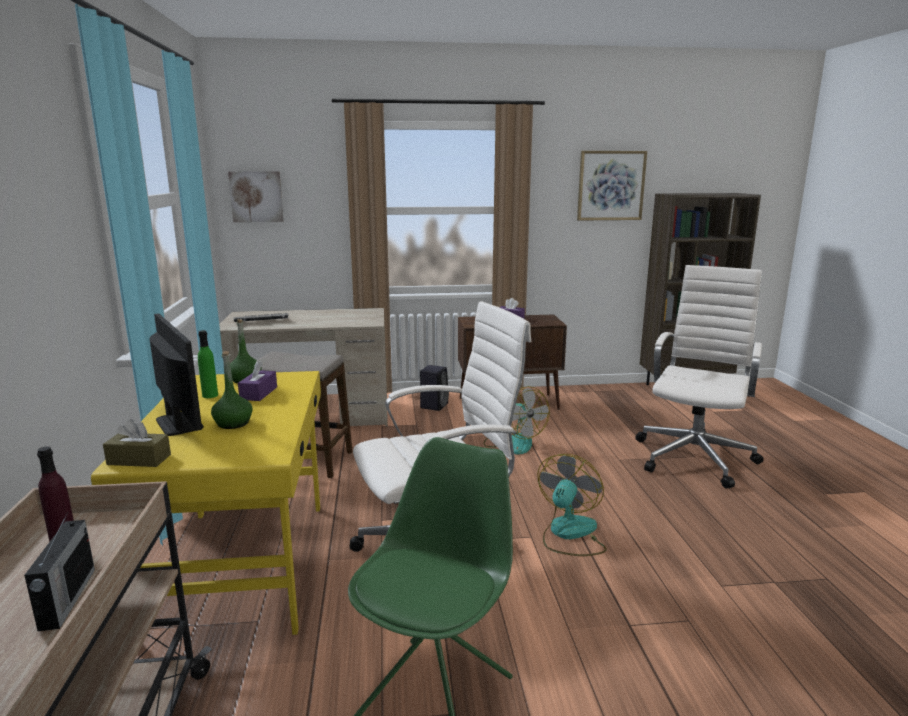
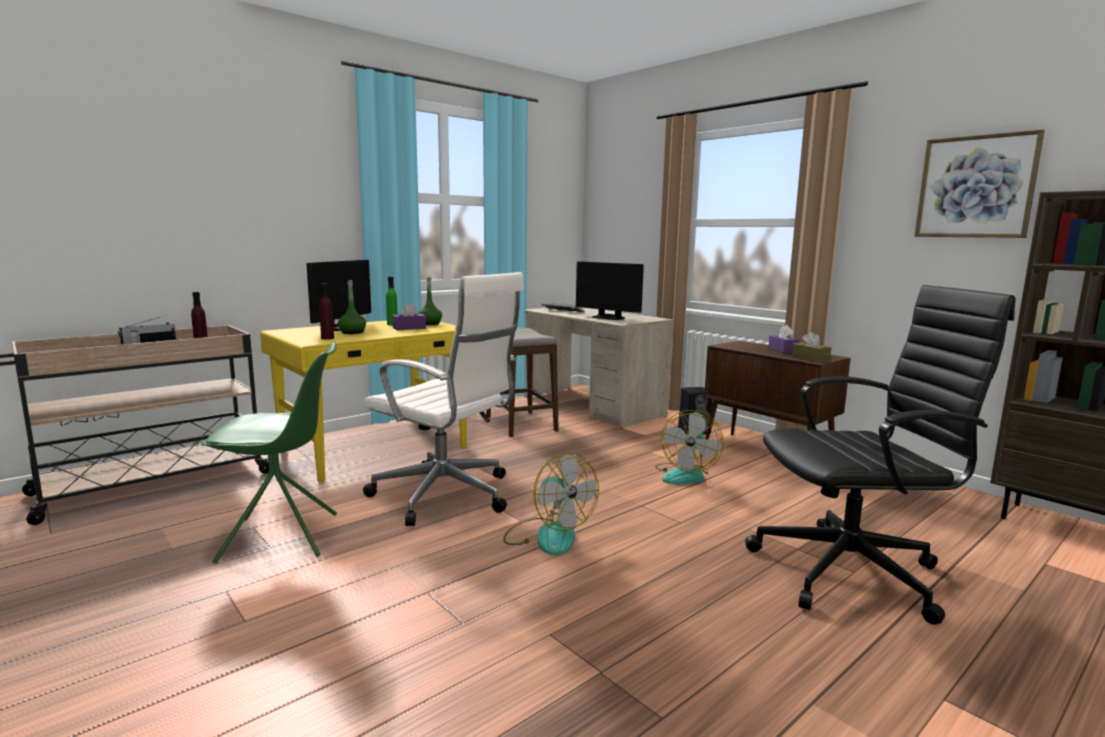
camera: 55 degrees right, 5 degrees down
brown tissue box [103,419,171,467] -> brown tissue box moved to [792,332,831,363]
picture [228,172,283,222] -> none
fan [537,454,607,556] -> fan turned 60 degrees clockwise [503,452,599,555]
white office chair [635,265,764,489] -> black office chair [745,285,1016,625]
none -> purple bottle [319,283,334,340]
none -> monitor [576,261,644,320]

